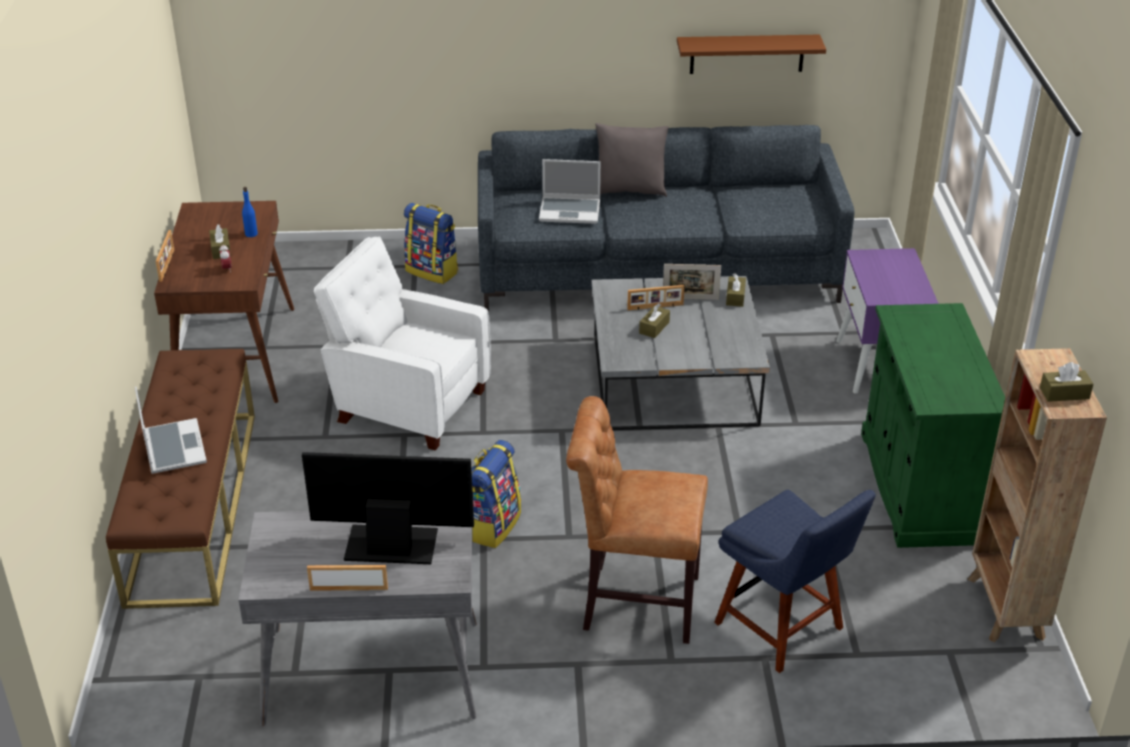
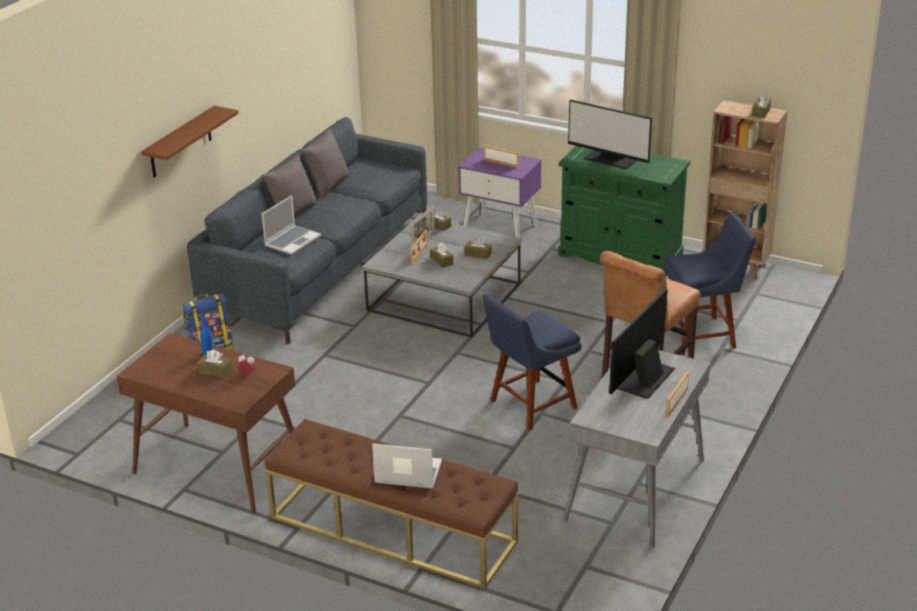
camera: 60 degrees left, 5 degrees down
picture frame [156,230,174,282] -> picture frame moved to [484,145,519,168]
white armchair [314,237,491,450] -> none
backpack [471,440,521,548] -> blue chair [482,294,582,430]
brown shelf [677,34,826,74] -> brown shelf moved to [141,106,238,178]
none -> grey pillow [301,129,349,200]
none -> brown tissue box [464,237,492,259]
none -> monitor [568,99,652,169]

